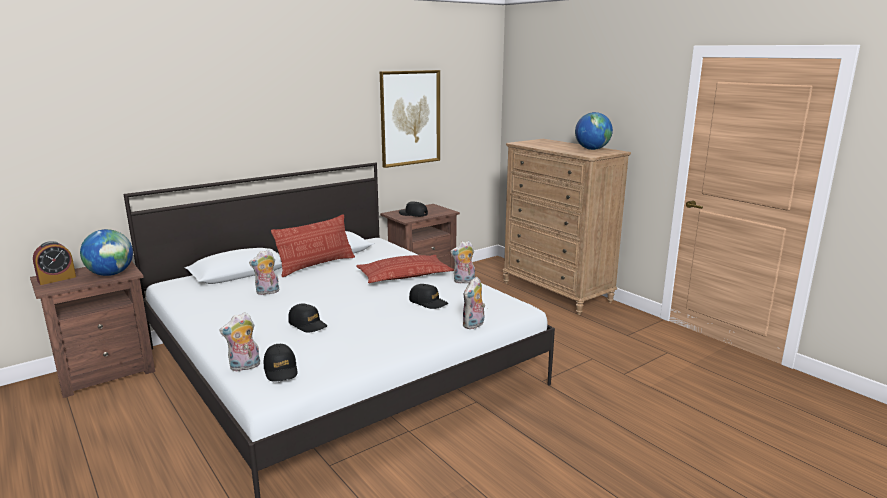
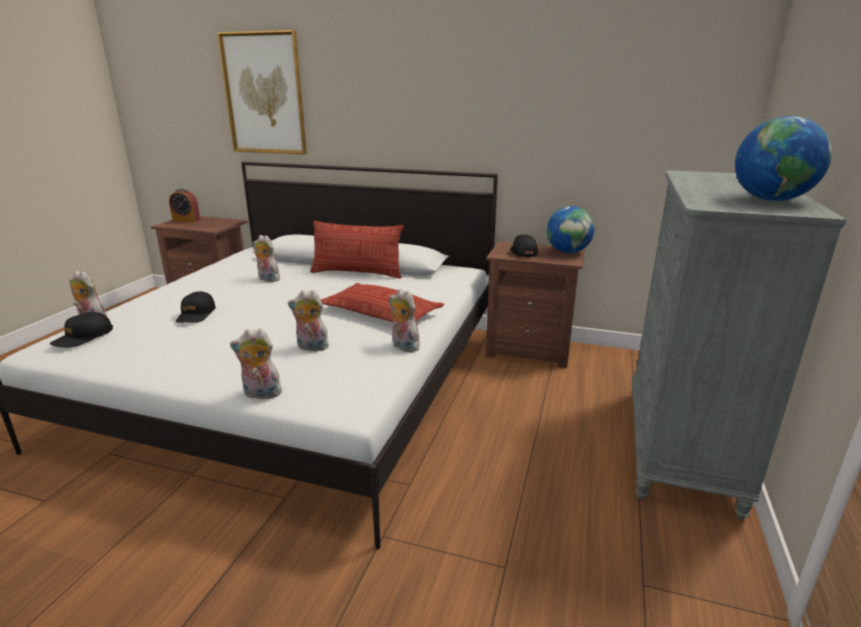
camera: 55 degrees right, 5 degrees up
globe [80,229,133,276] -> globe moved to [546,206,594,253]
picture [380,70,440,168] -> picture moved to [217,30,307,154]
black cap [409,284,448,309] -> plush toy [288,290,329,351]
brown dresser [503,139,631,315] -> grey dresser [631,171,846,520]

